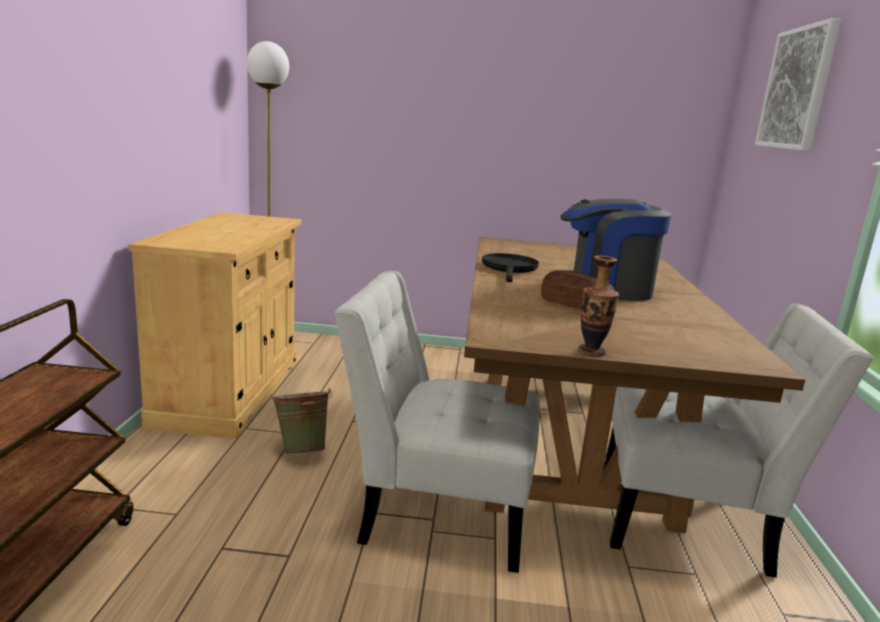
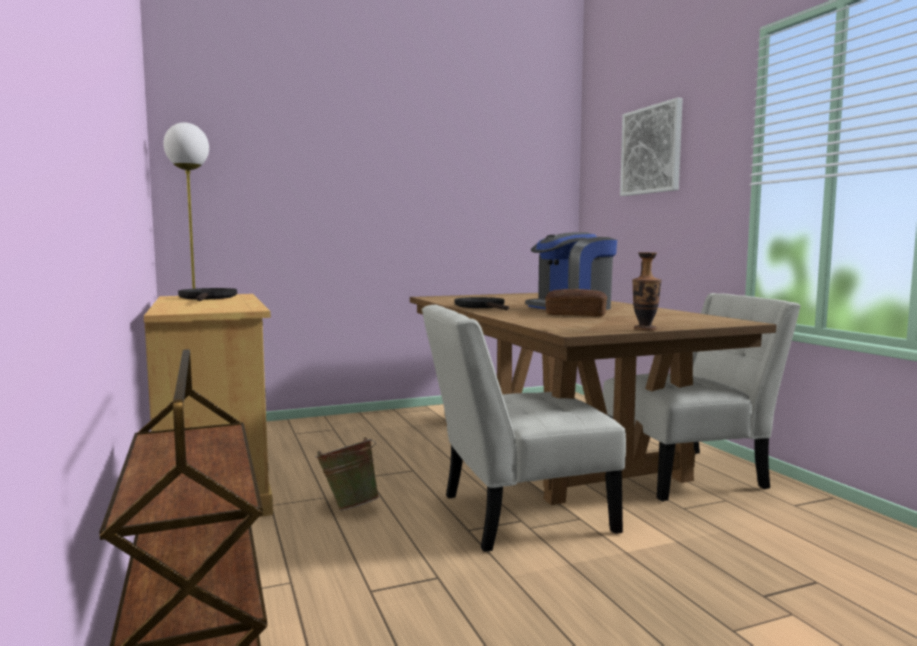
camera: 25 degrees left, 10 degrees down
none -> black frying pan [178,288,237,301]

